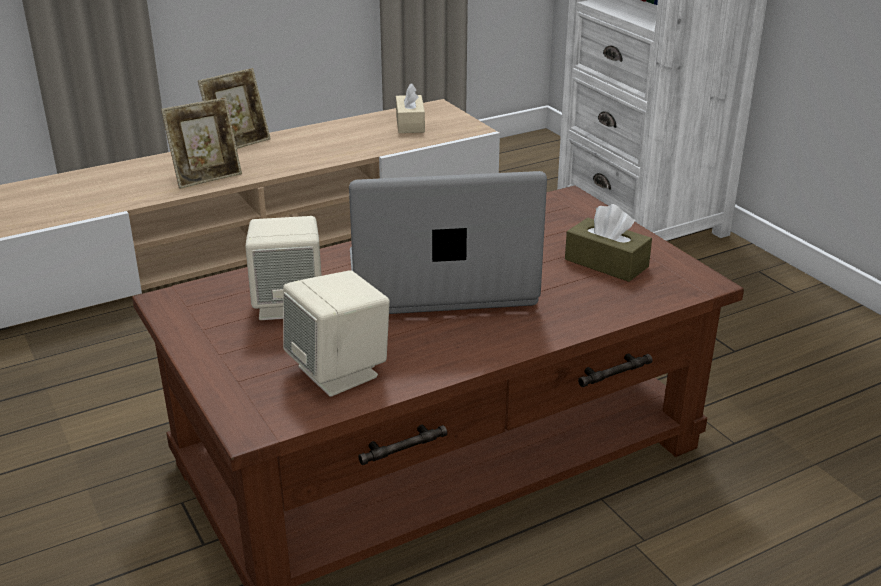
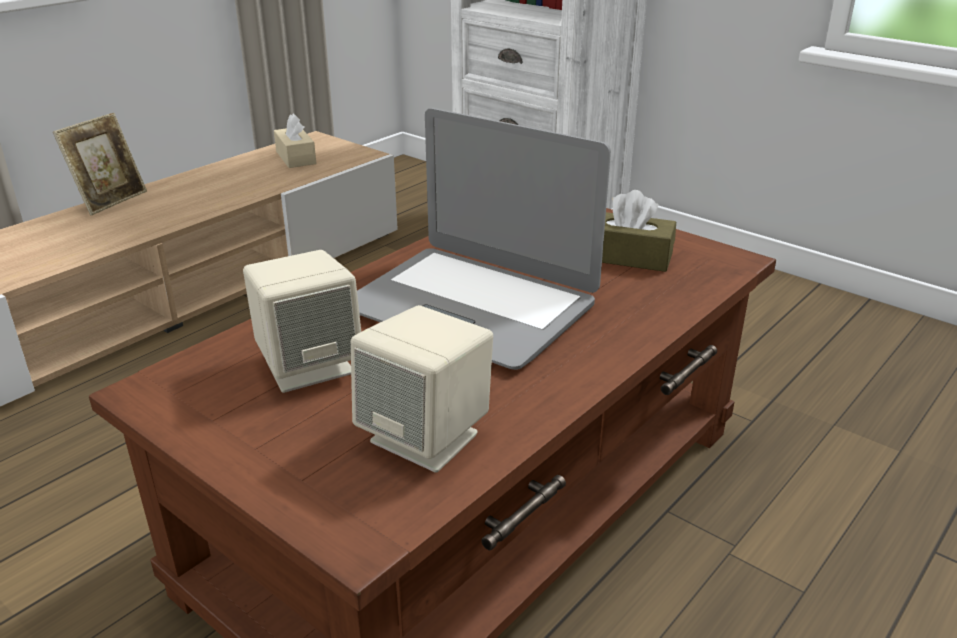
camera: 20 degrees left, 0 degrees up
picture frame [161,97,242,189] -> none
laptop [349,171,547,314] -> laptop turned 120 degrees counterclockwise [357,108,611,370]

